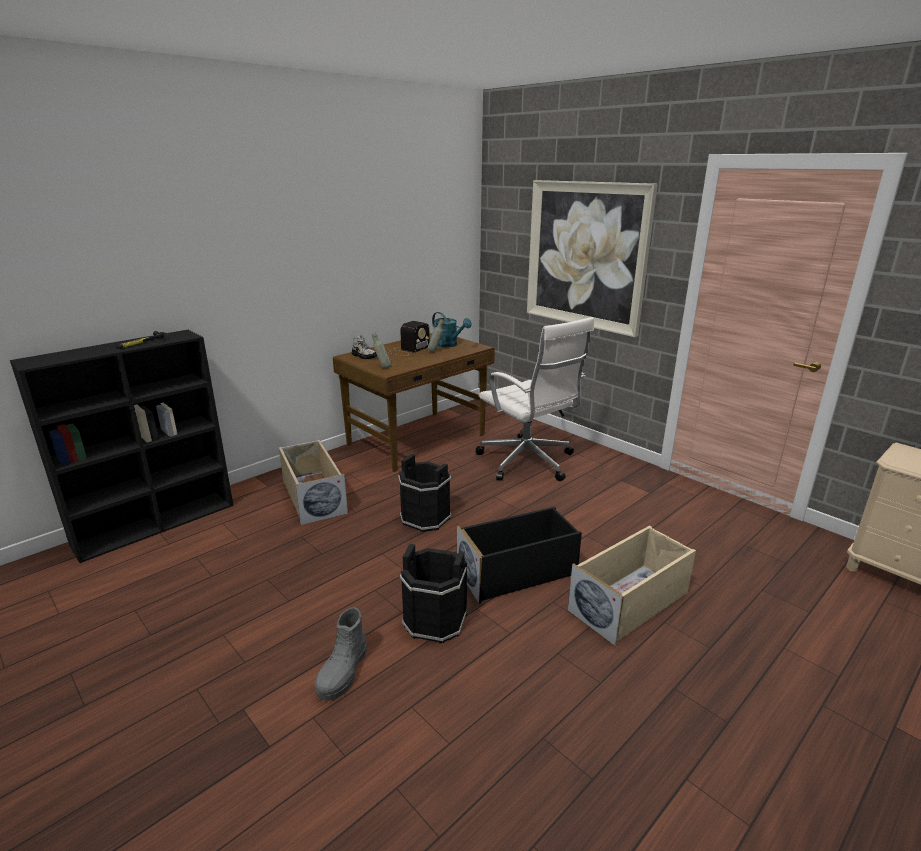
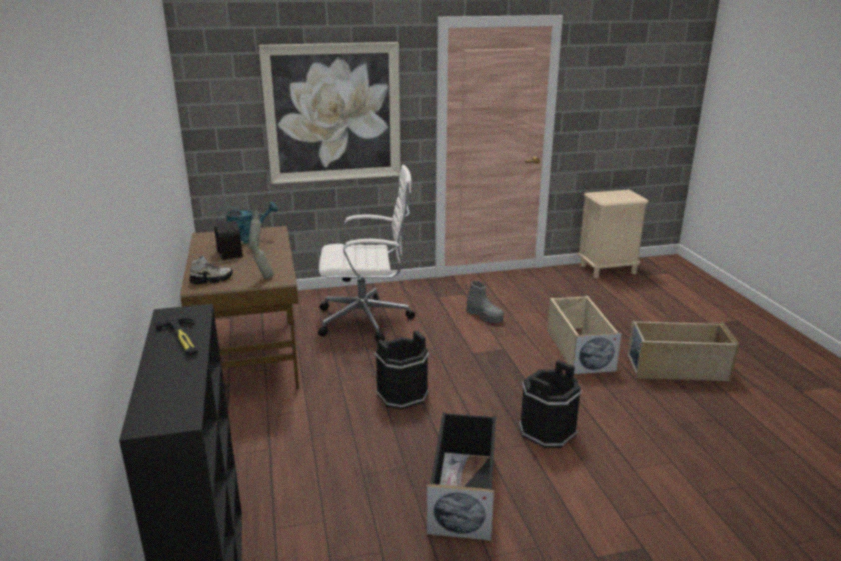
camera: 60 degrees left, 0 degrees up
beige storage box [279,440,348,525] -> beige storage box moved to [627,321,739,383]
grey boot [315,607,367,701] -> grey boot moved to [466,281,504,323]
black storage box [457,507,582,604] -> black storage box moved to [427,412,496,541]

